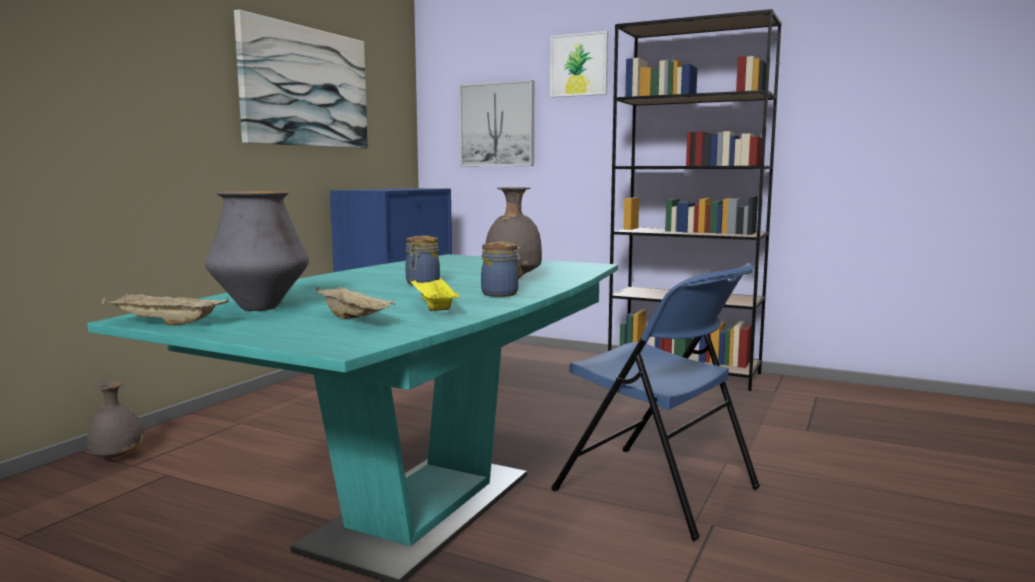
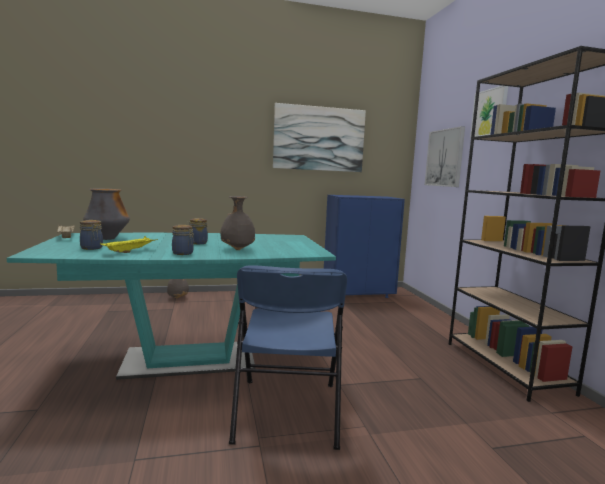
camera: 50 degrees right, 0 degrees up
beige tray [316,287,395,319] -> jar [80,220,103,250]

